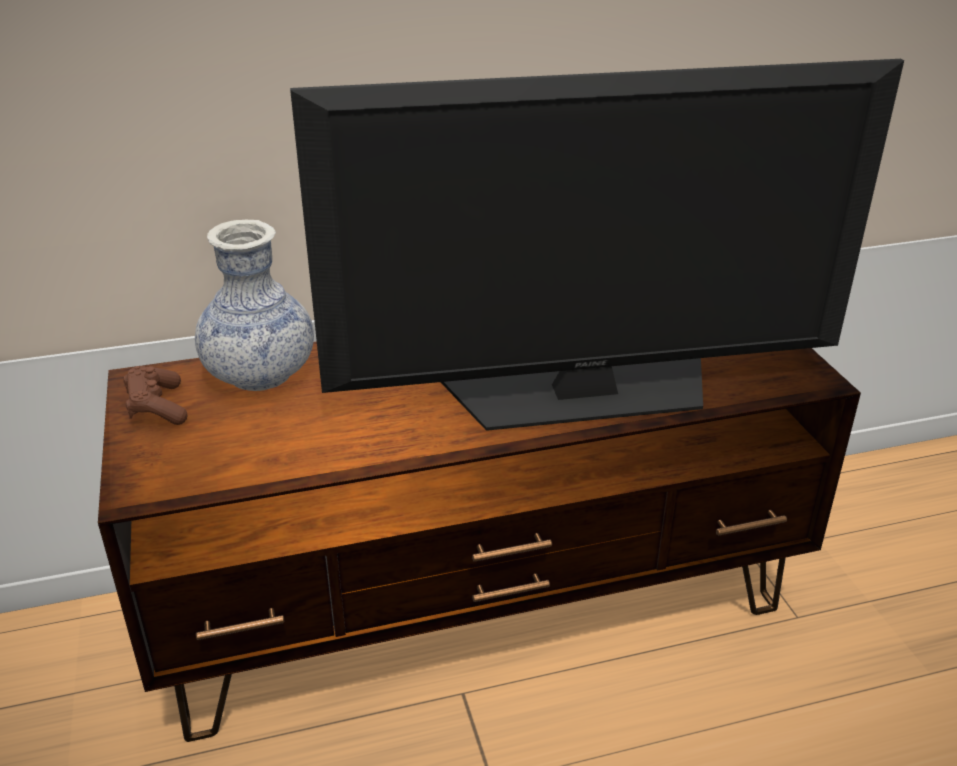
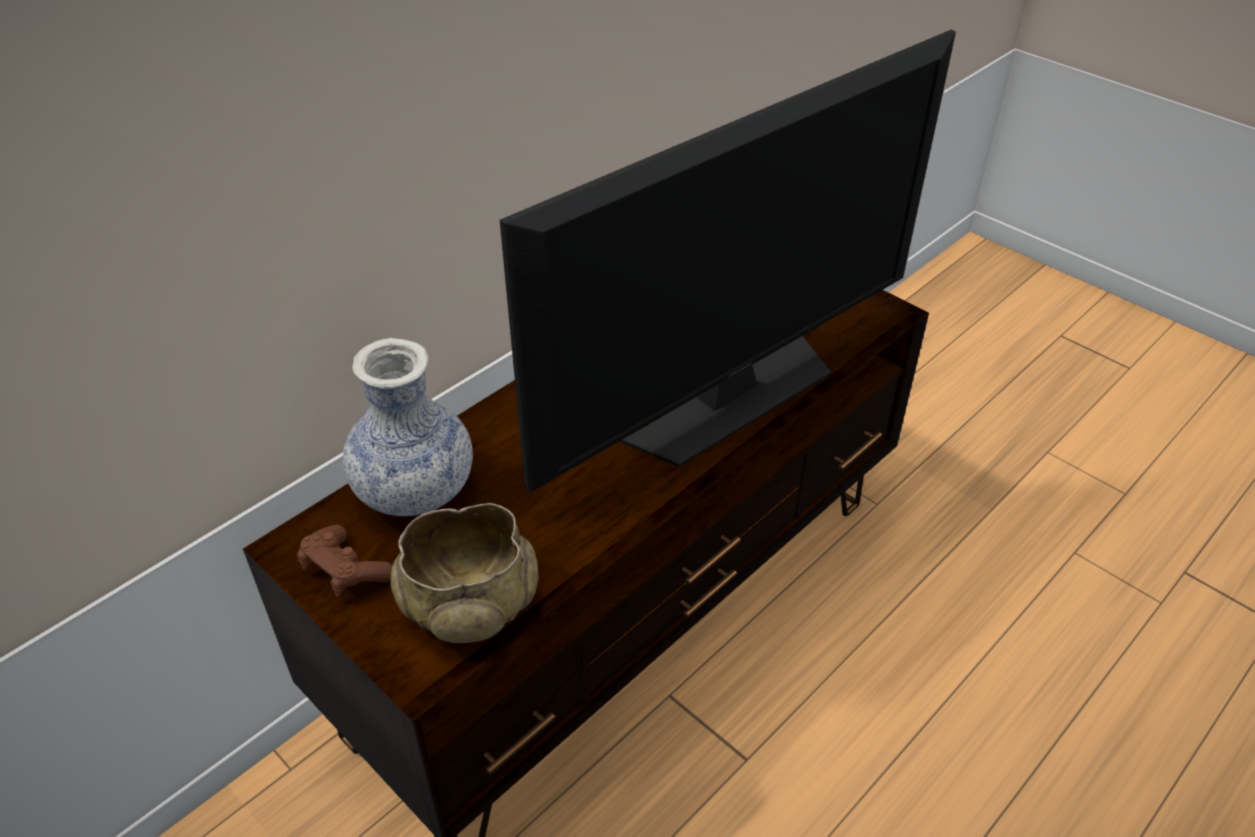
camera: 30 degrees left, 10 degrees up
none -> beige bowl [391,503,538,643]

